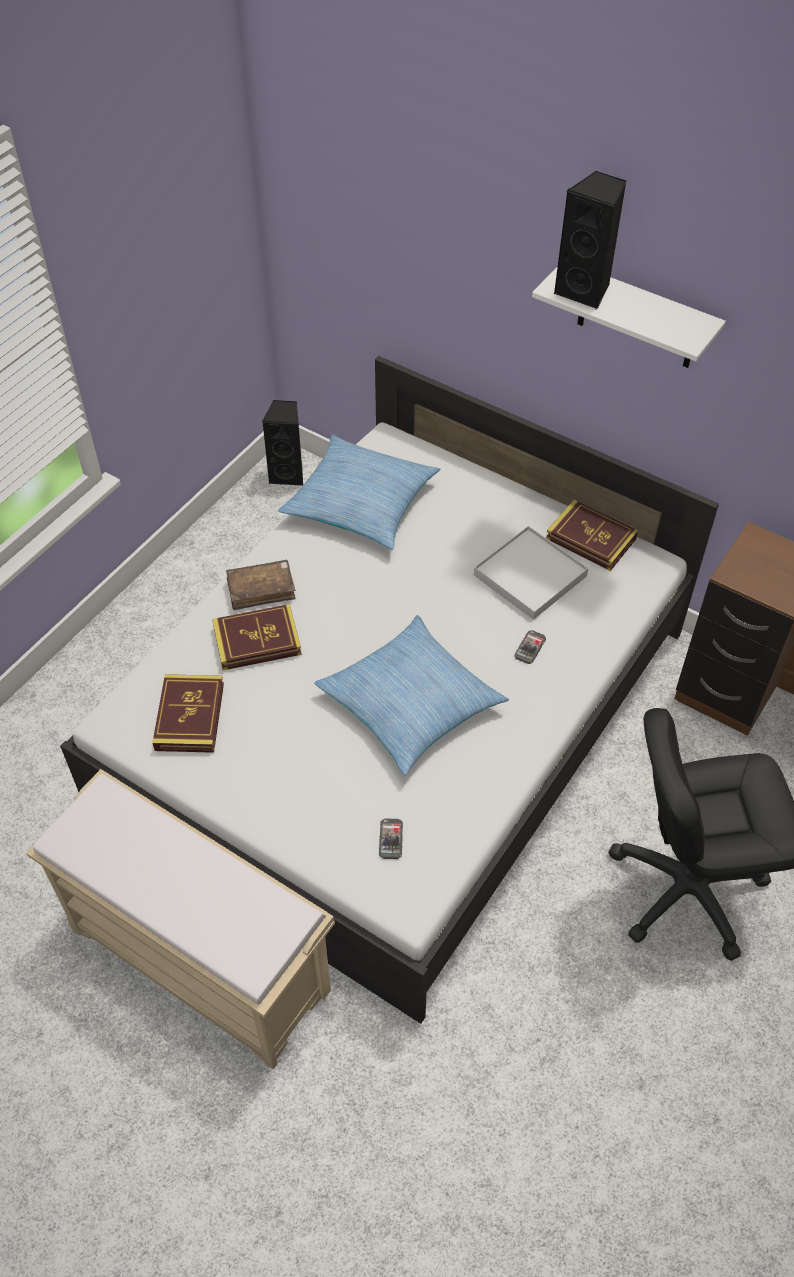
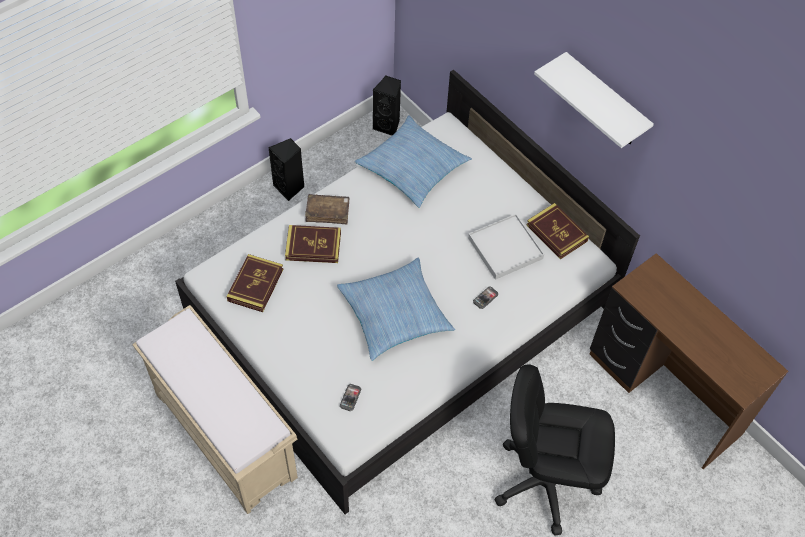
camera: 15 degrees right, 5 degrees up
black speaker [554,171,626,309] -> black speaker moved to [269,138,304,201]

